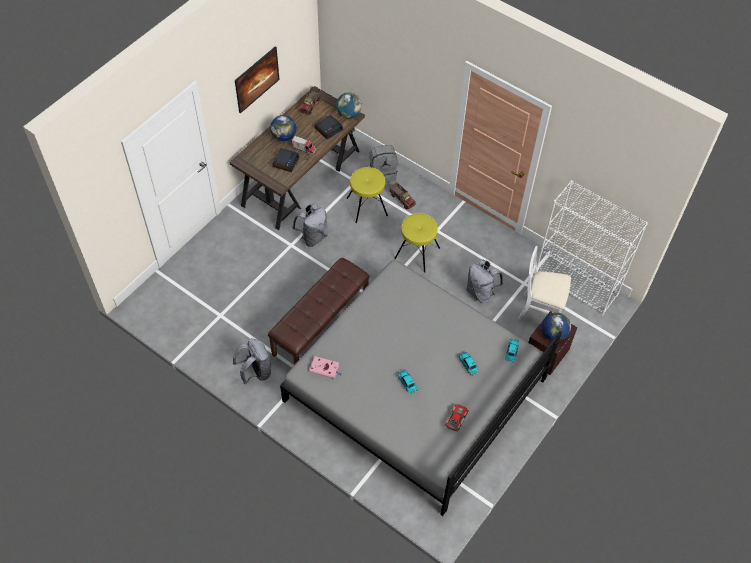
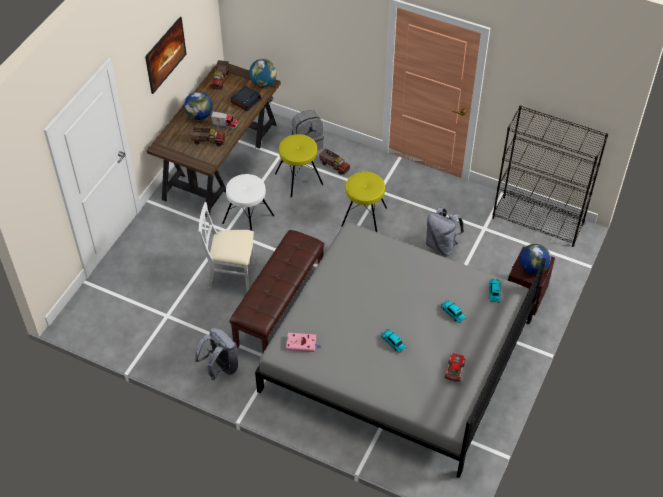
camera: 10 degrees left, 5 degrees down
alarm clock [272,148,300,172] -> toy truck [190,127,225,146]
grey backpack [292,204,328,247] -> white stool [222,174,274,231]
white chair [518,246,571,320] -> white chair moved to [199,202,254,292]
white bookcase [537,180,648,316] -> black bookcase [492,105,608,247]

